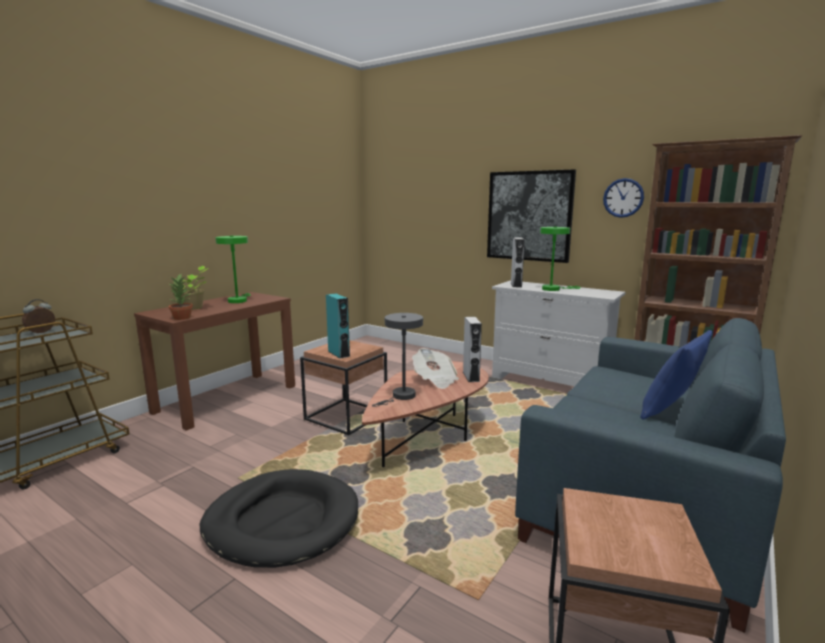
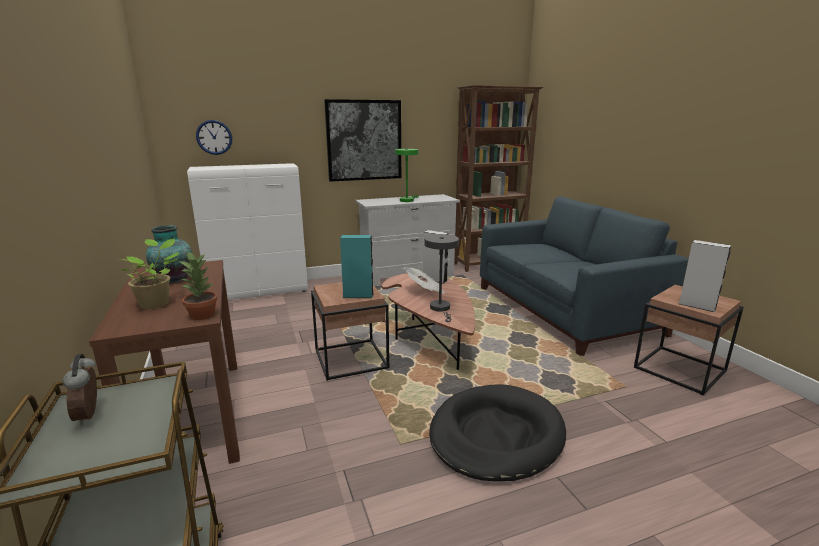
camera: 55 degrees left, 5 degrees up
green table lamp [215,236,251,303] -> vase [146,225,192,284]
grey speaker [511,237,525,288] -> grey speaker moved to [679,240,731,312]
wall clock [603,178,644,218] -> wall clock moved to [196,120,232,155]
blue pillow [640,330,713,420] -> none
none -> white cabinet [187,163,308,300]

